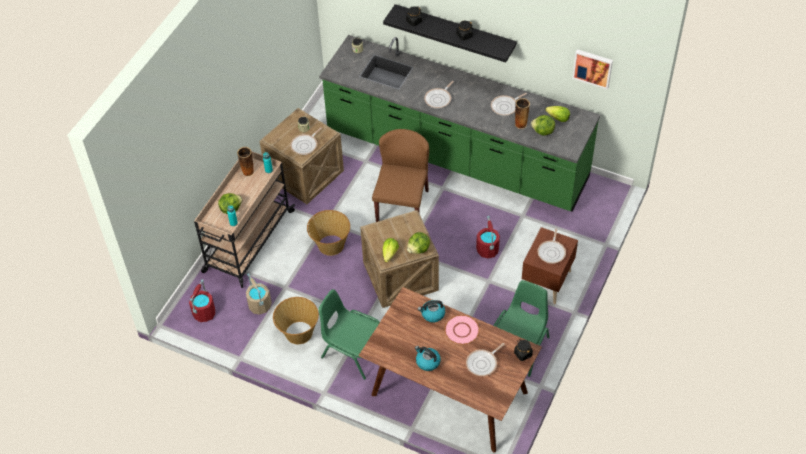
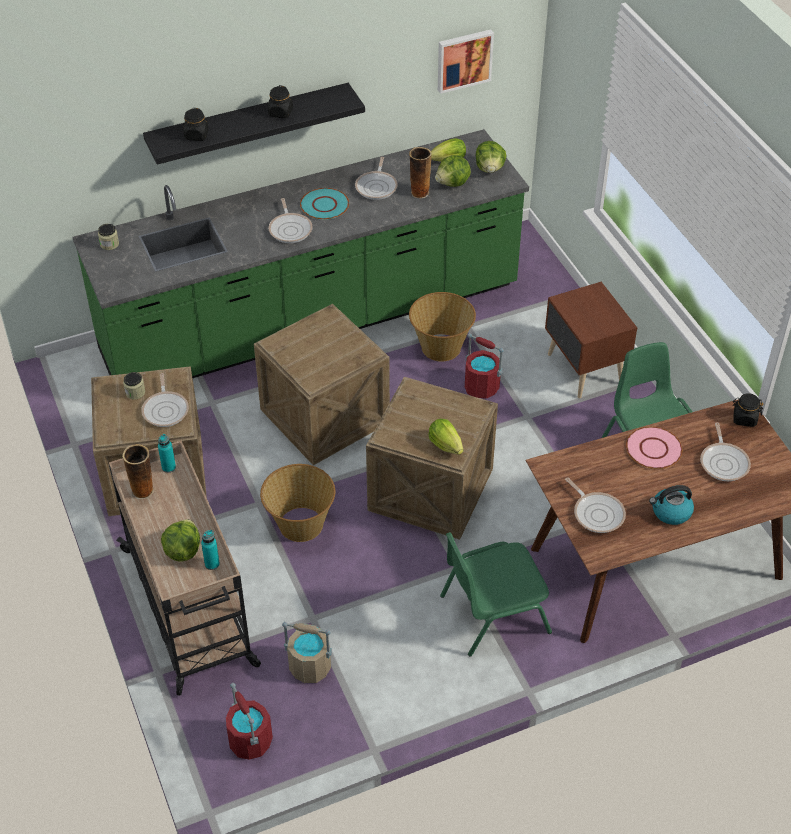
camera: 50 degrees left, 5 degrees down
basket [273,297,319,344] -> basket moved to [409,292,476,361]
brown chair [372,129,429,222] -> crate [254,304,390,465]
lettuce [407,232,430,254] -> lettuce moved to [476,141,507,173]
kettle [418,300,445,323] -> none
frying pan [537,229,566,264] -> frying pan moved to [565,478,626,533]
none -> turquoise plate [300,188,349,220]

